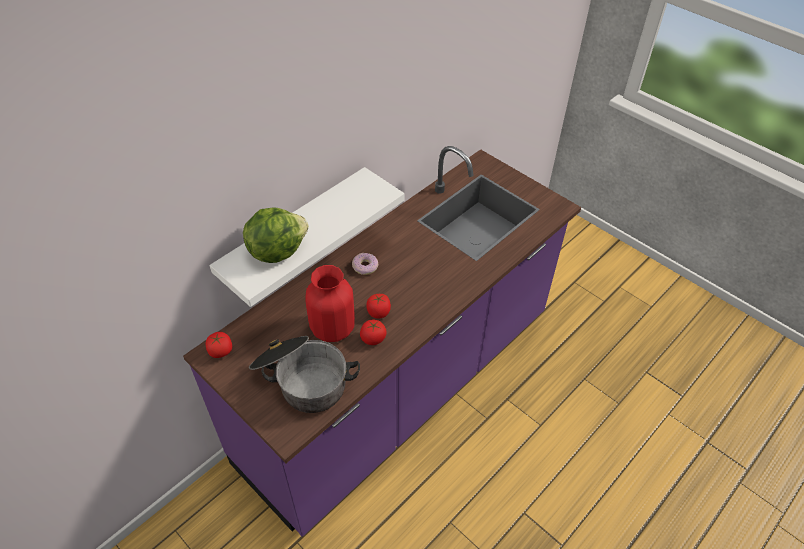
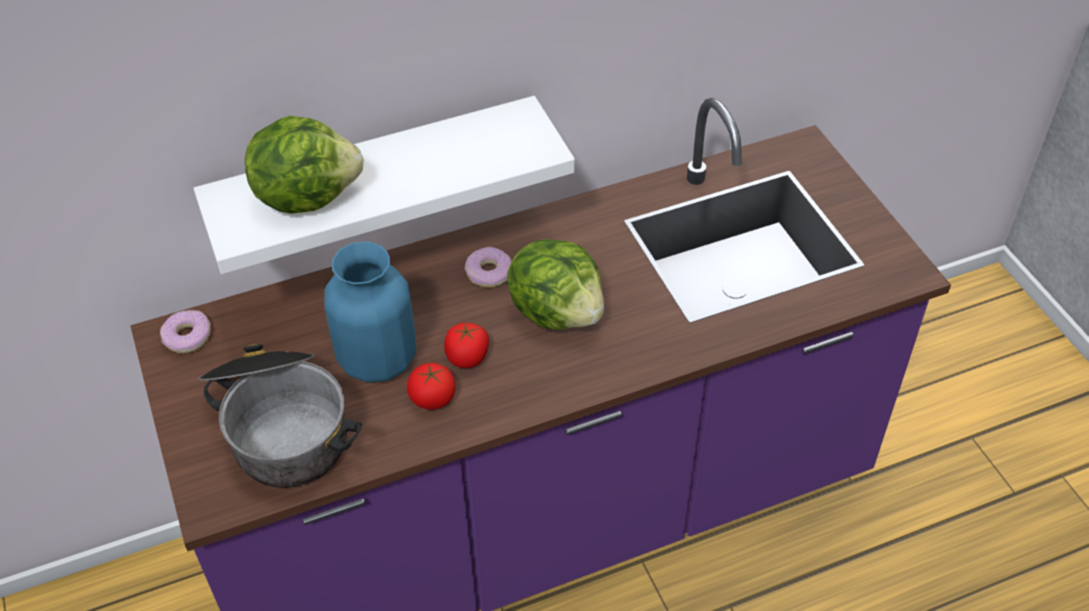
camera: 25 degrees right, 0 degrees up
tomato [205,332,232,358] -> donut [160,310,211,353]
red vase [305,265,355,342] -> blue vase [324,241,416,383]
none -> lettuce [507,239,604,330]

